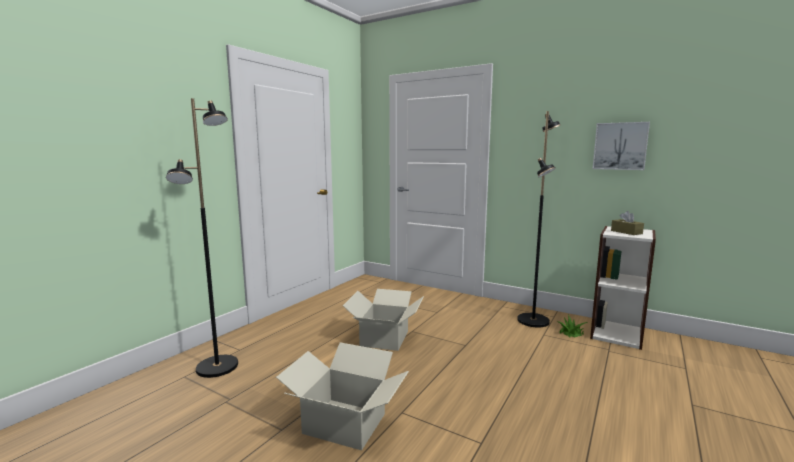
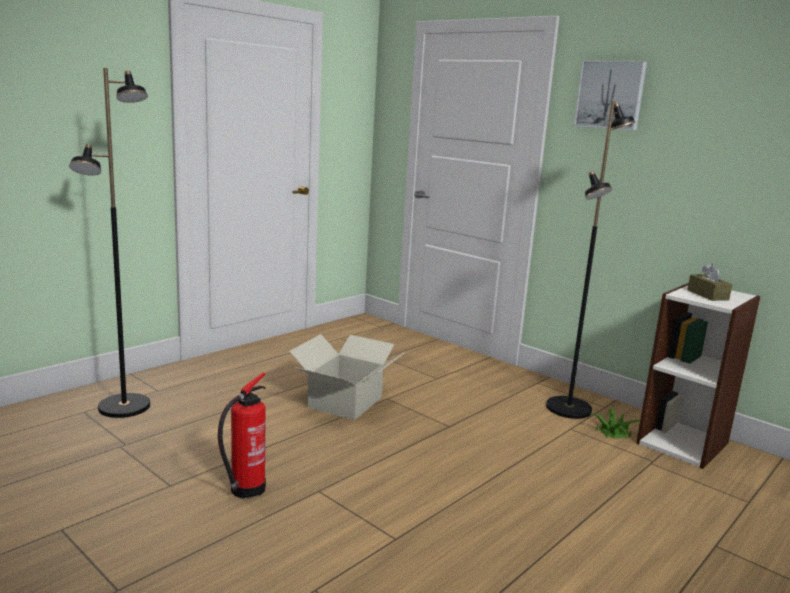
camera: 10 degrees right, 5 degrees up
cardboard box [276,342,409,451] -> fire extinguisher [218,373,266,499]
picture [593,122,650,170] -> picture moved to [574,61,647,130]

